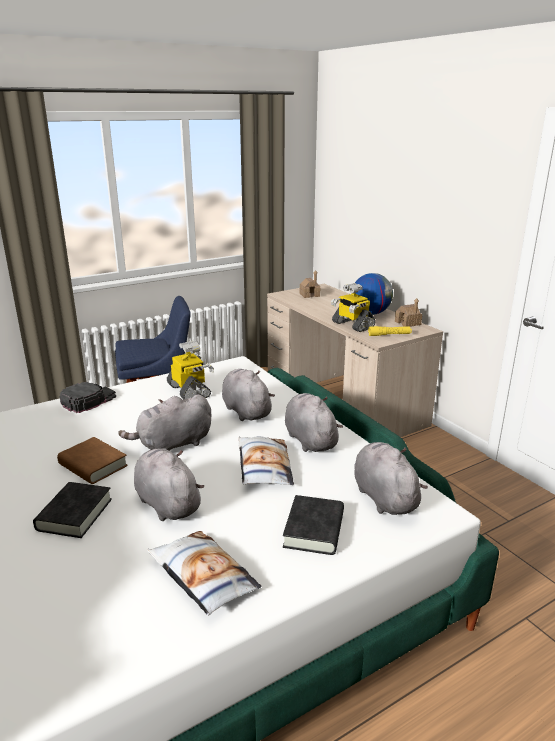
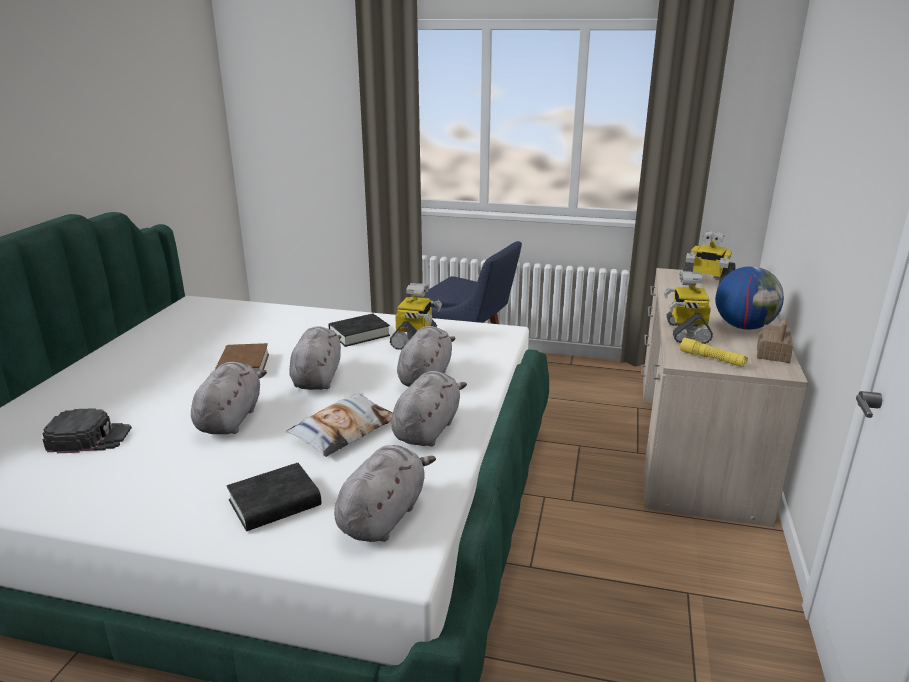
camera: 45 degrees right, 0 degrees up
black book [33,482,112,538] -> black book moved to [328,313,390,347]
black cap [59,382,116,413] -> black cap moved to [42,408,132,453]
grey plush toy [118,394,211,451] -> grey plush toy turned 75 degrees clockwise [289,326,341,390]
pillow [147,531,262,615] -> none
toy house [299,270,320,298] -> toy robot [683,231,736,286]

